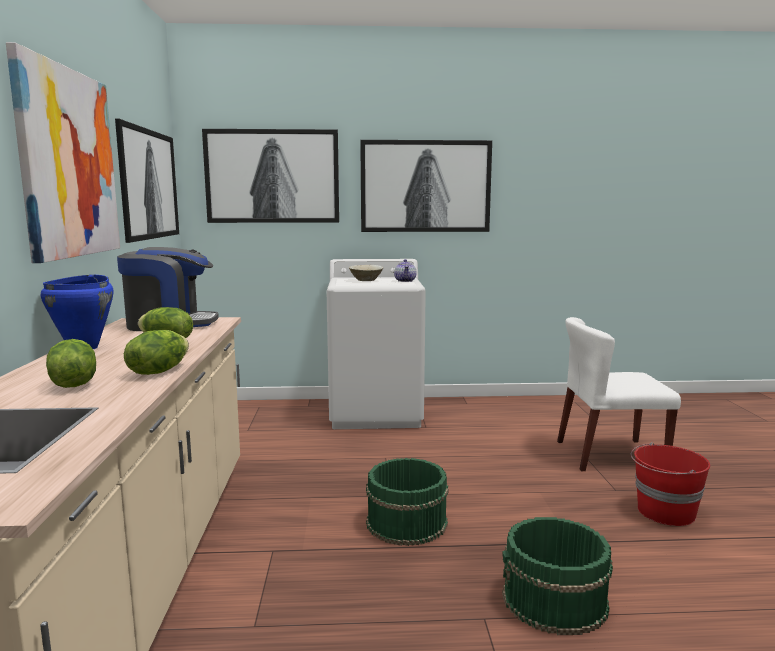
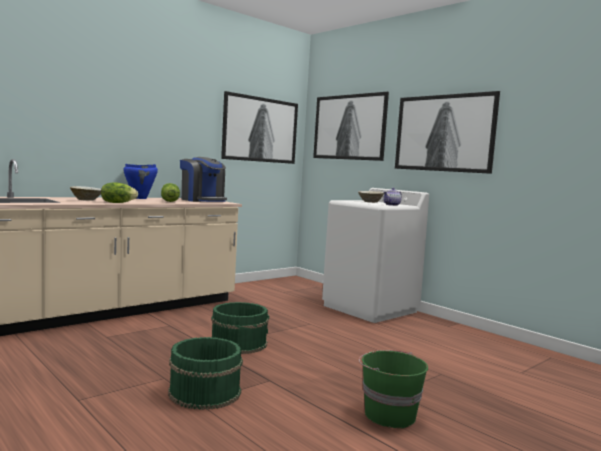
camera: 50 degrees right, 5 degrees down
picture [6,42,120,263] -> none
lettuce [46,339,96,388] -> beige bowl [70,186,101,201]
white chair [557,317,681,471] -> none
red bucket [631,443,710,526] -> green bucket [359,350,428,428]

